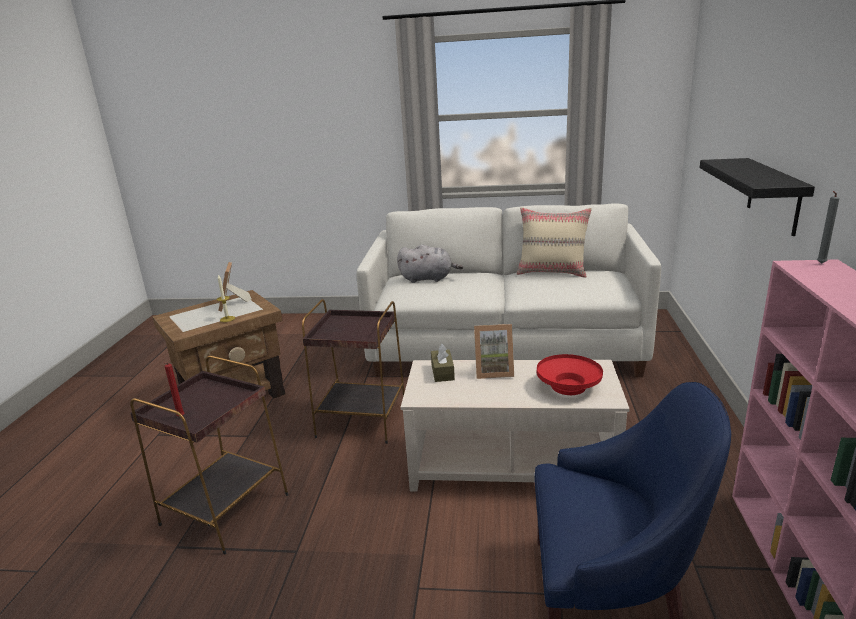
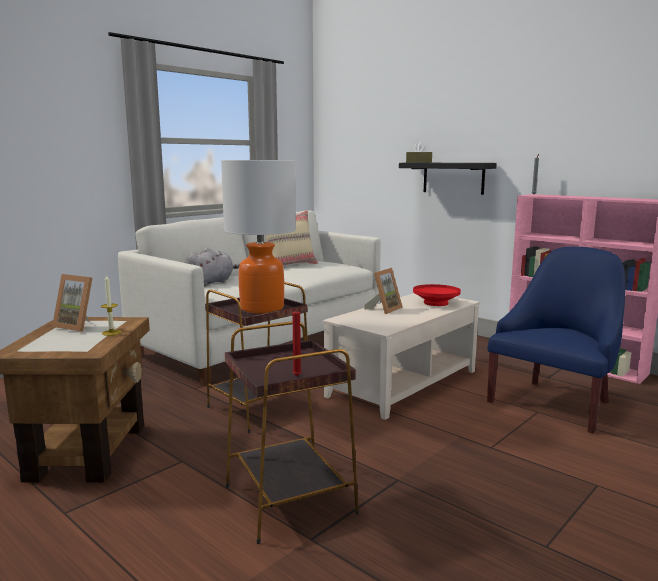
camera: 55 degrees left, 10 degrees down
brown tissue box [431,344,455,382] -> brown tissue box moved to [406,142,432,162]
none -> table lamp [221,160,296,313]

